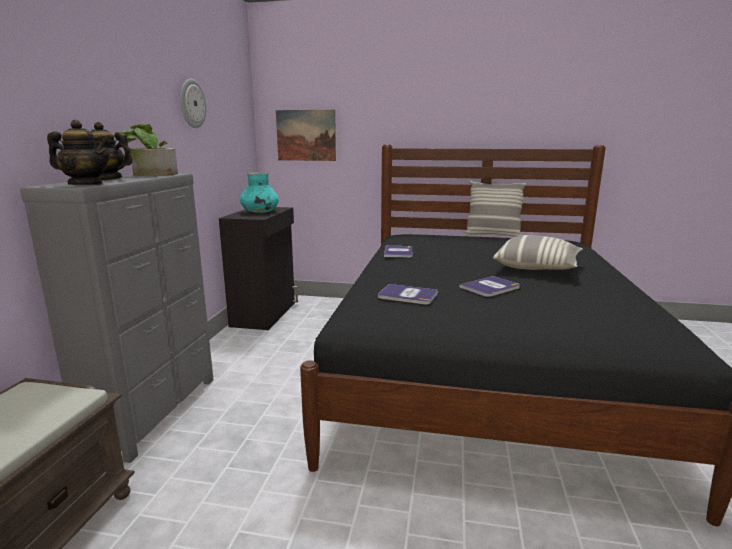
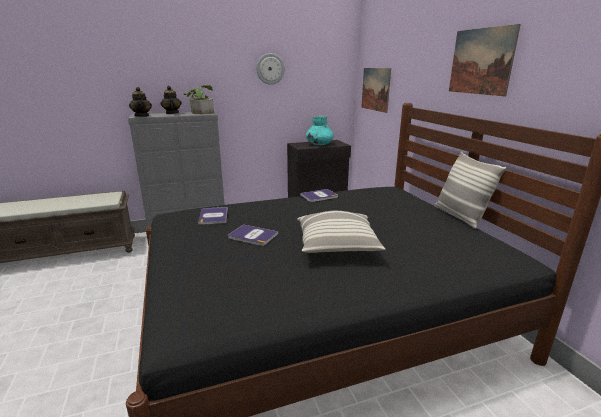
camera: 60 degrees right, 5 degrees up
none -> picture [449,24,521,96]

